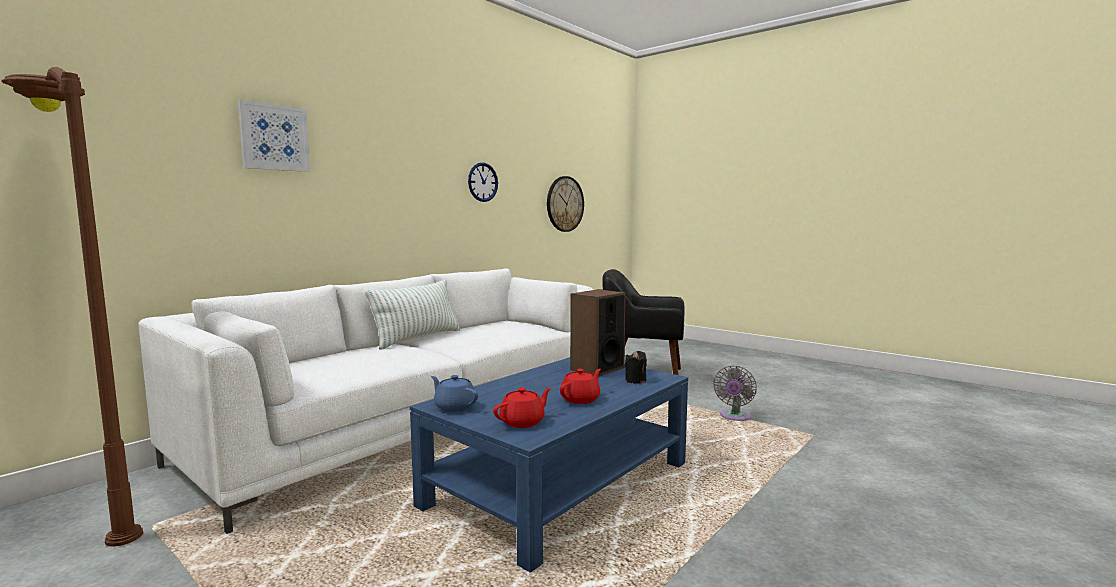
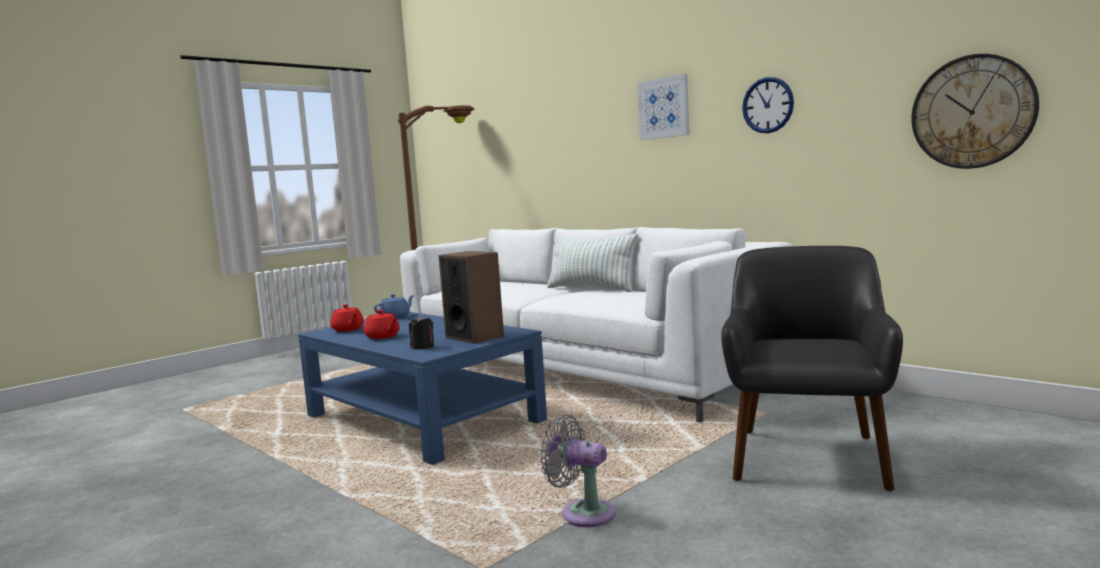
camera: 95 degrees right, 0 degrees up
picture [238,99,310,172] -> picture moved to [637,74,689,140]

